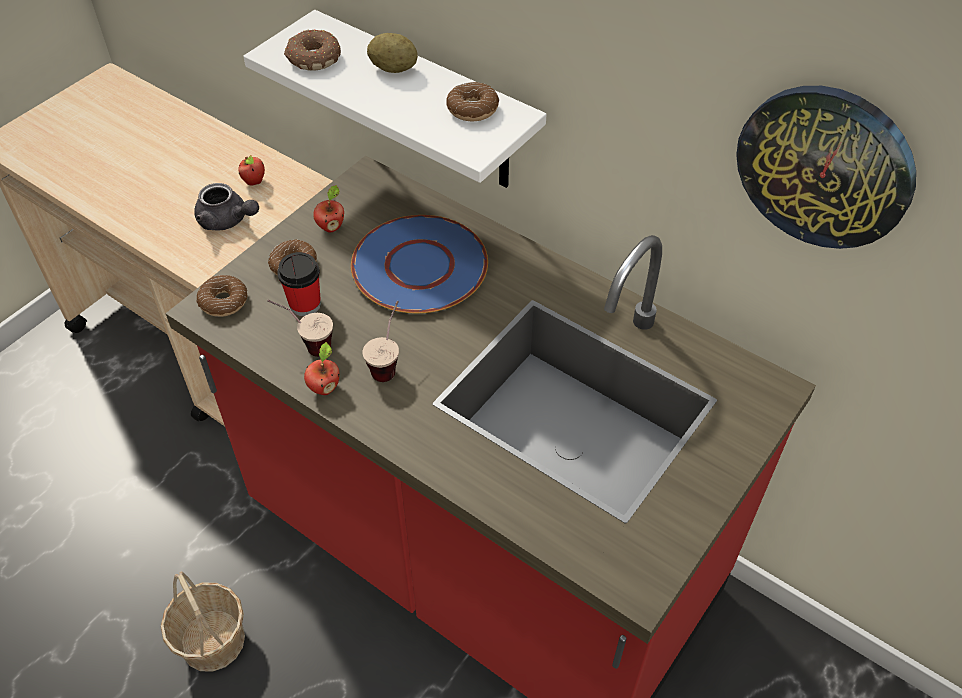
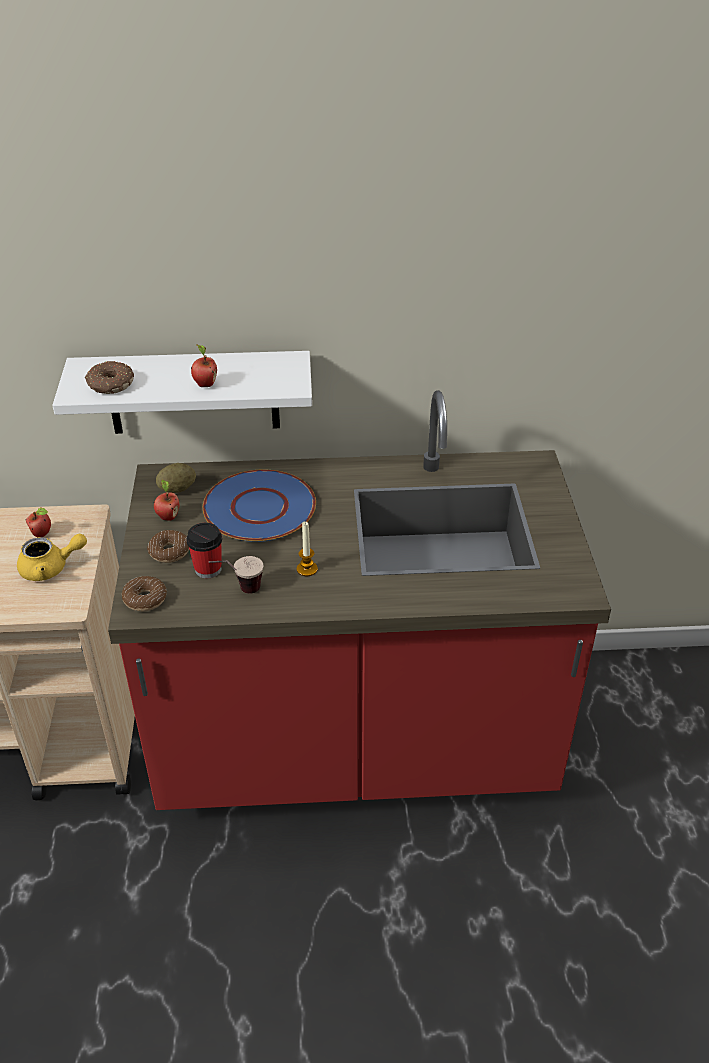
camera: 40 degrees left, 10 degrees down
basket [161,571,245,672] -> none
grey teapot [194,183,259,230] -> yellow teapot [17,534,87,581]
apple [304,342,339,395] -> apple moved to [191,344,217,387]
cup [362,301,399,382] -> candle [297,521,318,576]
potato [367,33,418,73] -> potato moved to [156,463,196,493]
donut [446,82,499,121] -> none
wall clock [736,86,916,249] -> none

